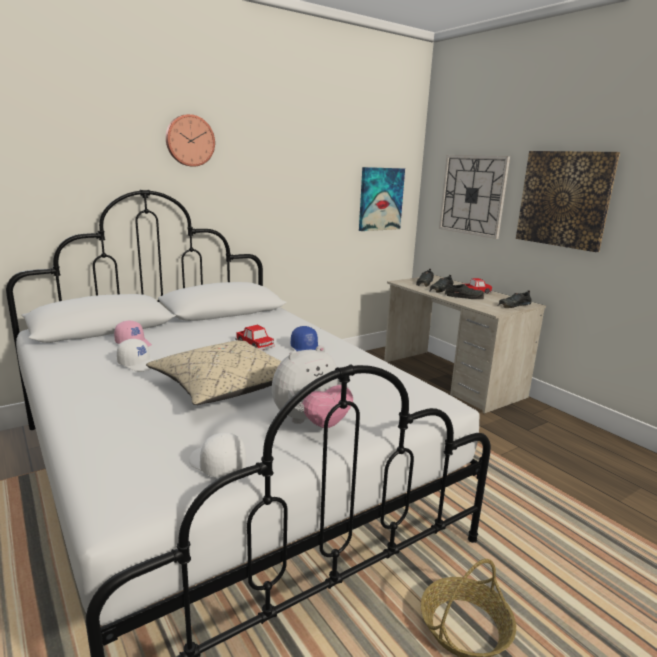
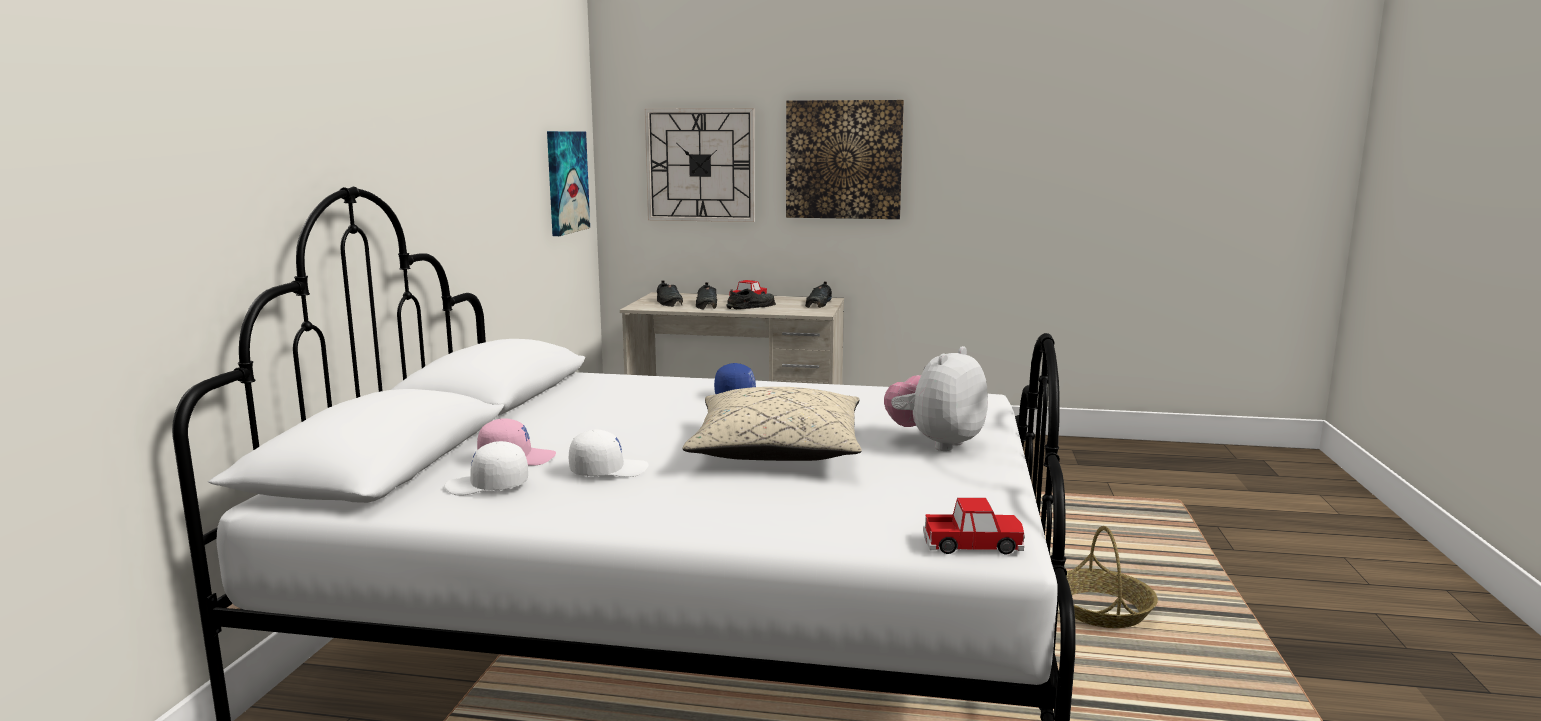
camera: 45 degrees left, 5 degrees down
wall clock [166,114,215,167] -> none
white cap [189,433,246,478] -> white cap moved to [444,441,528,496]
toy car [235,325,275,350] -> toy car moved to [923,498,1025,554]
plush toy [272,345,353,428] -> plush toy turned 150 degrees counterclockwise [884,346,988,451]

